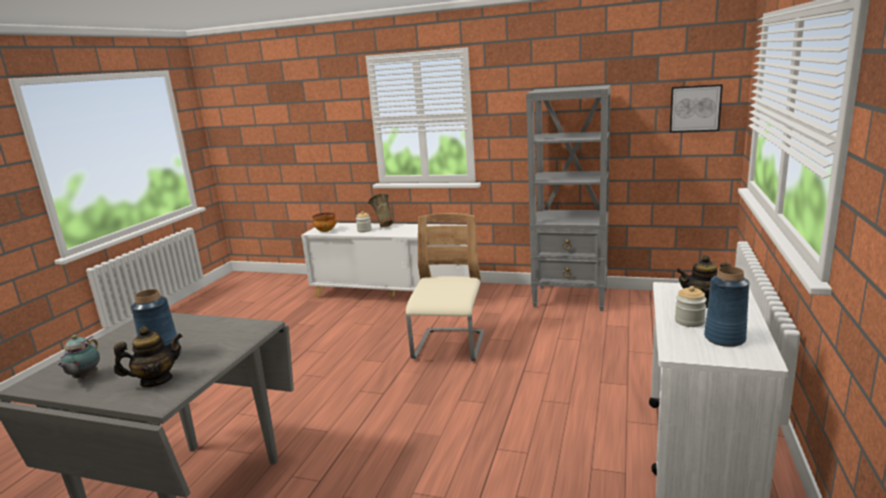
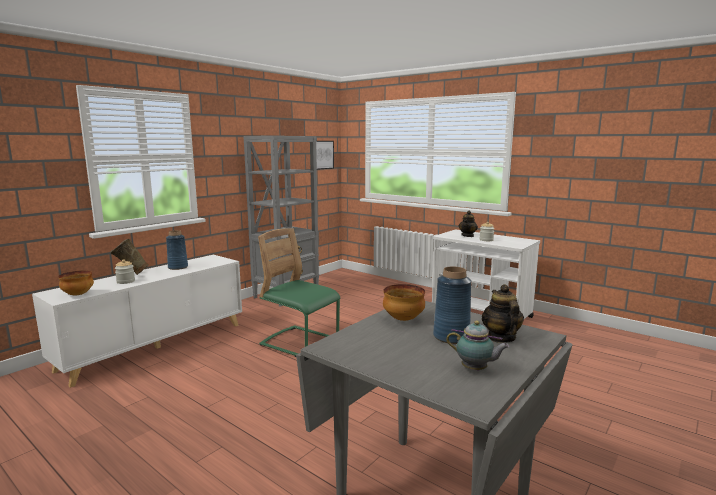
camera: 70 degrees left, 5 degrees down
beige chair [406,213,485,361] -> green chair [258,228,340,357]
blue vase [704,267,749,347] -> blue vase moved to [166,230,188,270]
none -> bowl [383,284,425,321]

